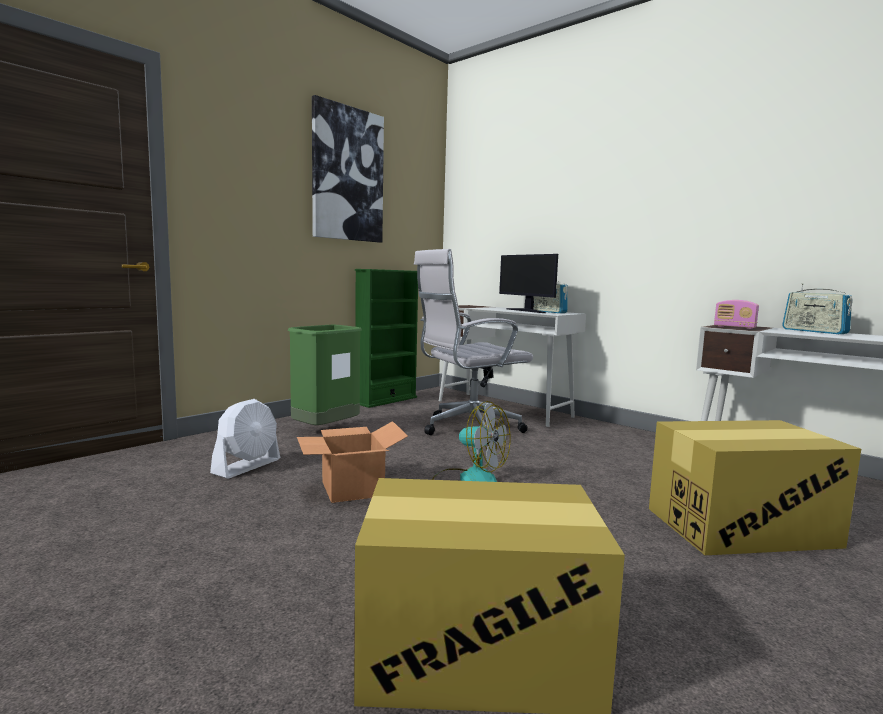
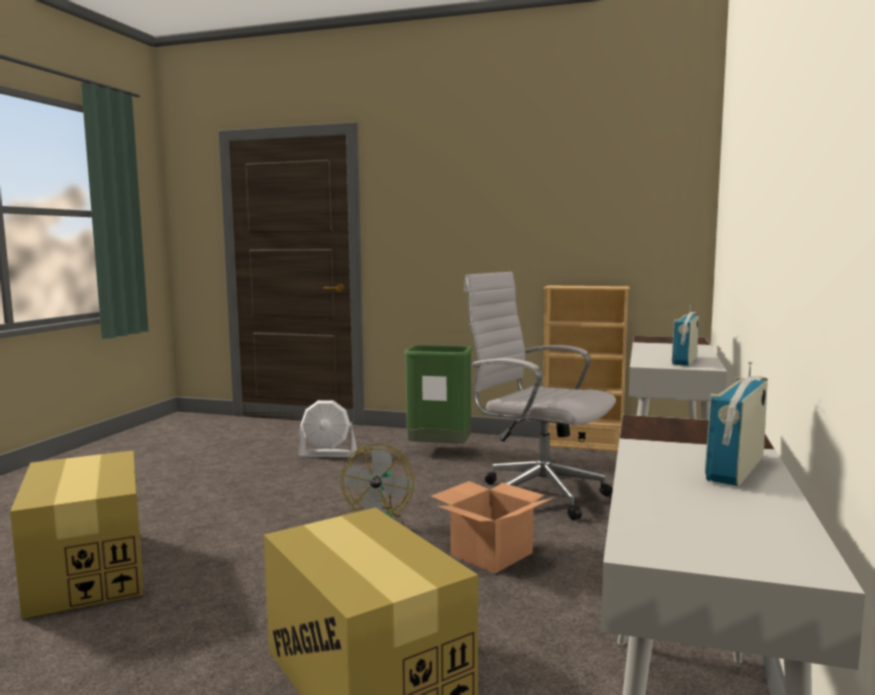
camera: 65 degrees right, 0 degrees up
cardboard box [297,421,408,503] -> cardboard box moved to [431,481,555,574]
picture [312,95,384,242] -> none
green bookcase [355,269,418,408] -> beige bookcase [543,285,630,452]
monitor [499,254,558,313] -> none
radio [714,300,759,329] -> none

